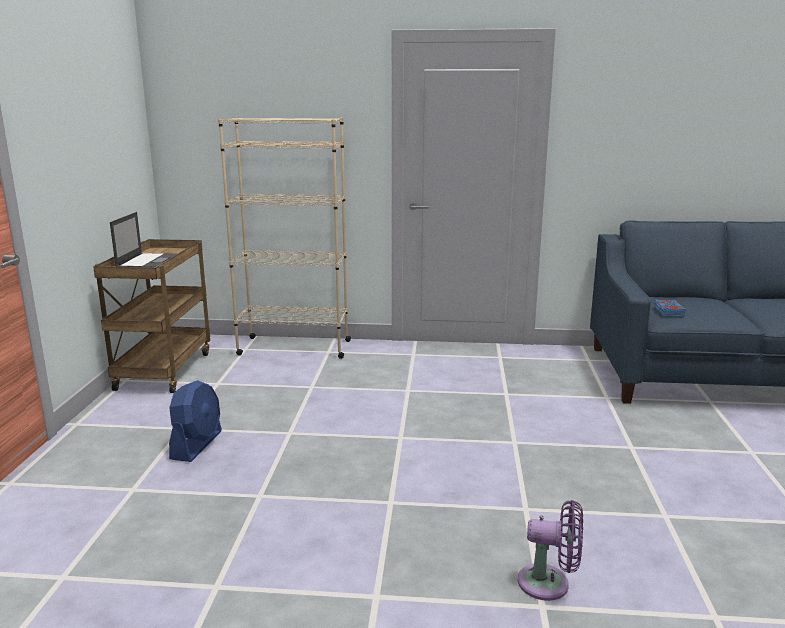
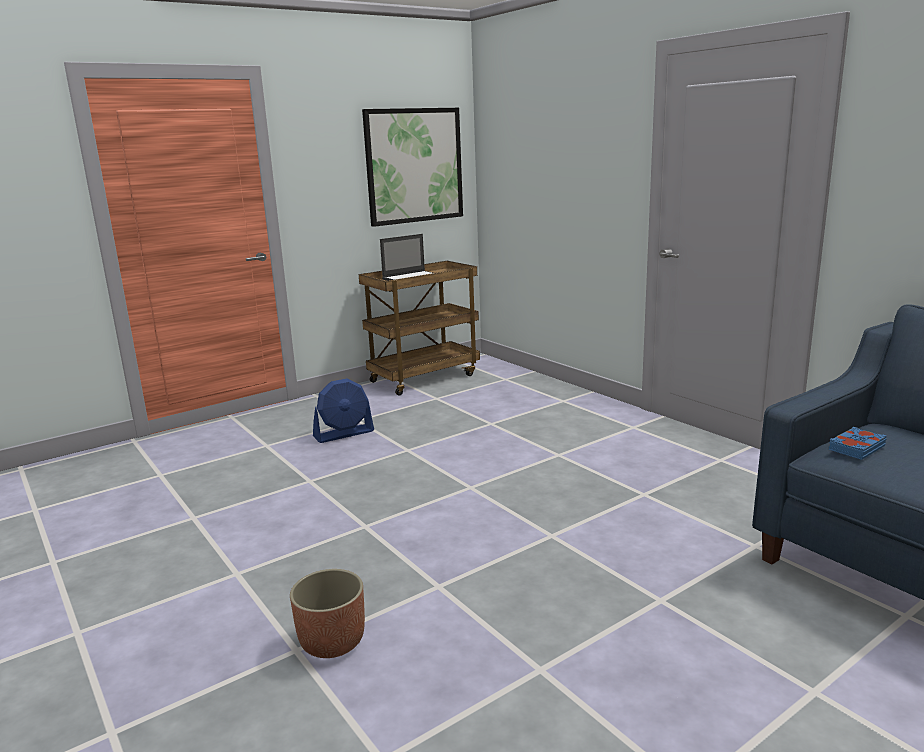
camera: 50 degrees right, 0 degrees up
beige bookcase [218,117,351,359] -> none
purple fan [518,500,583,601] -> planter [290,569,365,658]
none -> picture [362,108,463,227]

